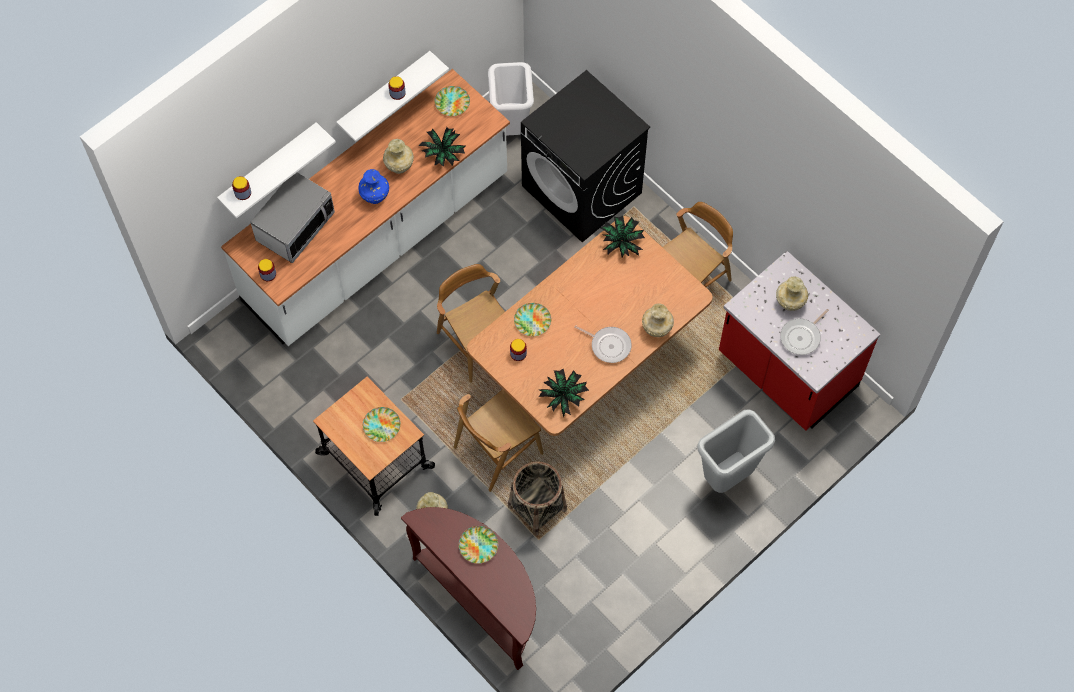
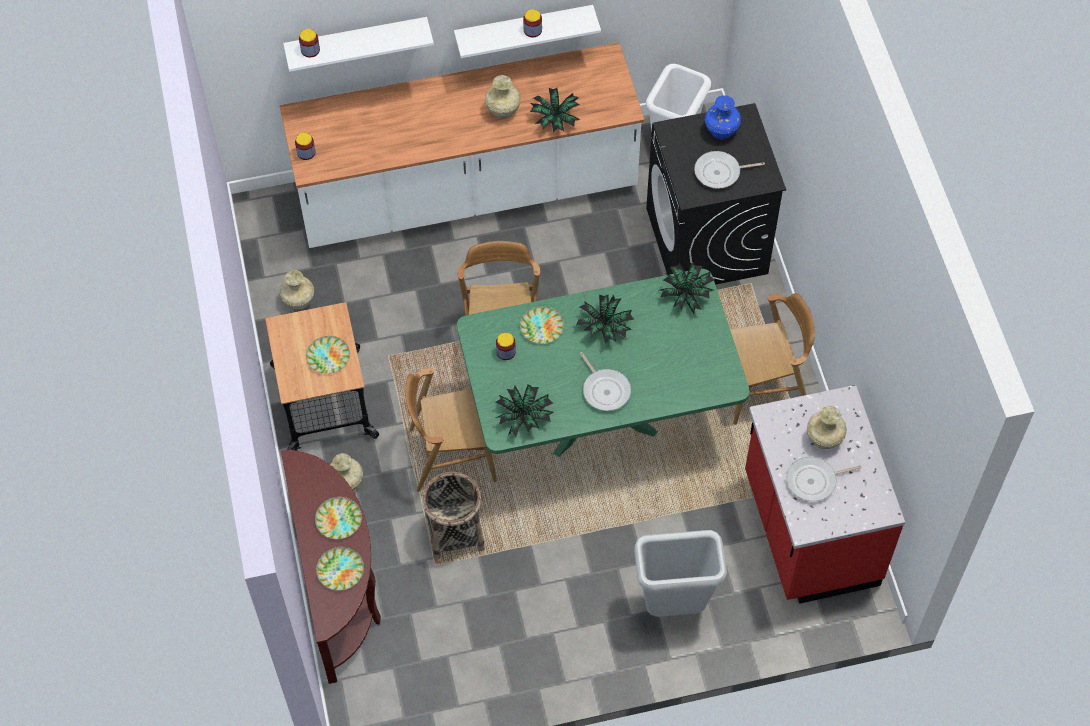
camera: 30 degrees right, 5 degrees down
microwave [250,172,335,263] -> none
blue vase [359,169,389,204] -> blue vase moved to [705,95,741,139]
plate [434,86,470,116] -> plate moved to [316,547,364,590]
brown dining table [467,216,713,436] -> green dining table [457,269,750,457]
beige vase [642,303,674,337] -> beige vase moved to [279,270,314,310]
none -> potted plant [576,294,634,343]
none -> frying pan [694,151,765,189]

